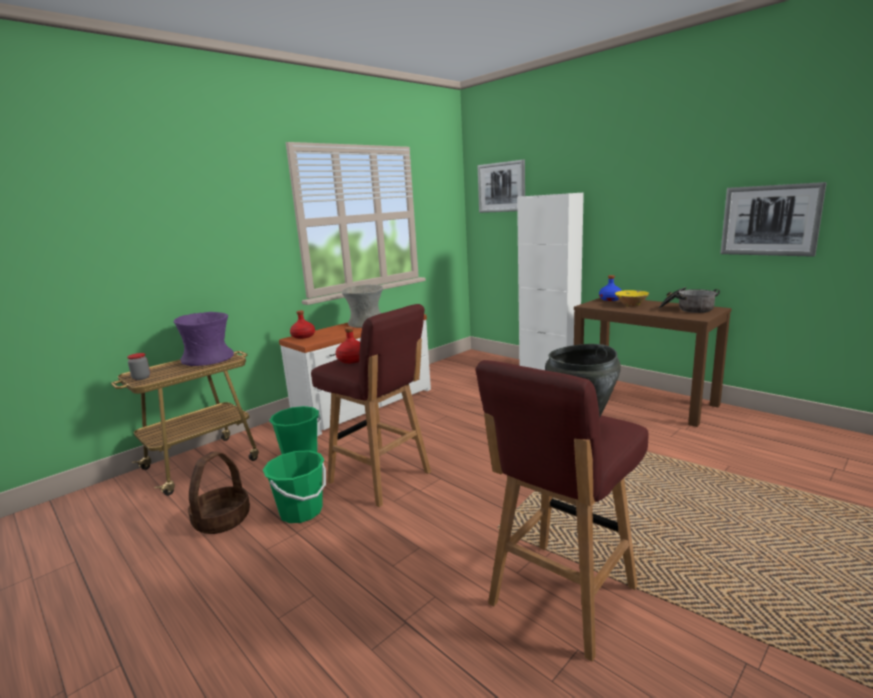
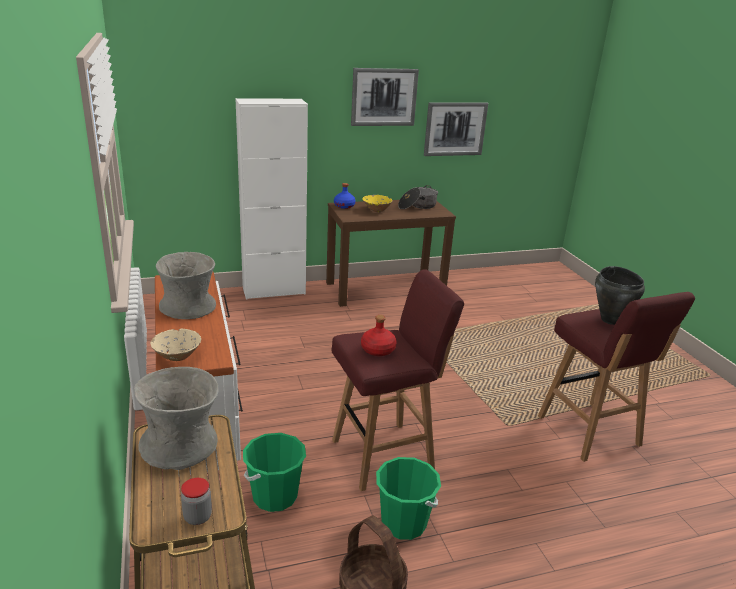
camera: 65 degrees left, 10 degrees up
purple vase [173,312,234,366] -> grey vase [134,367,219,470]
red bottle [290,310,315,339] -> beige bowl [150,329,201,361]
picture [478,160,525,213] -> picture moved to [351,68,419,126]

